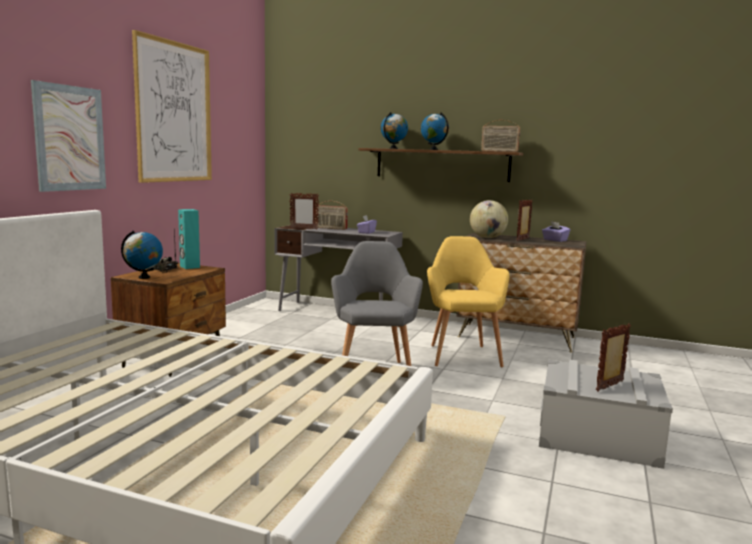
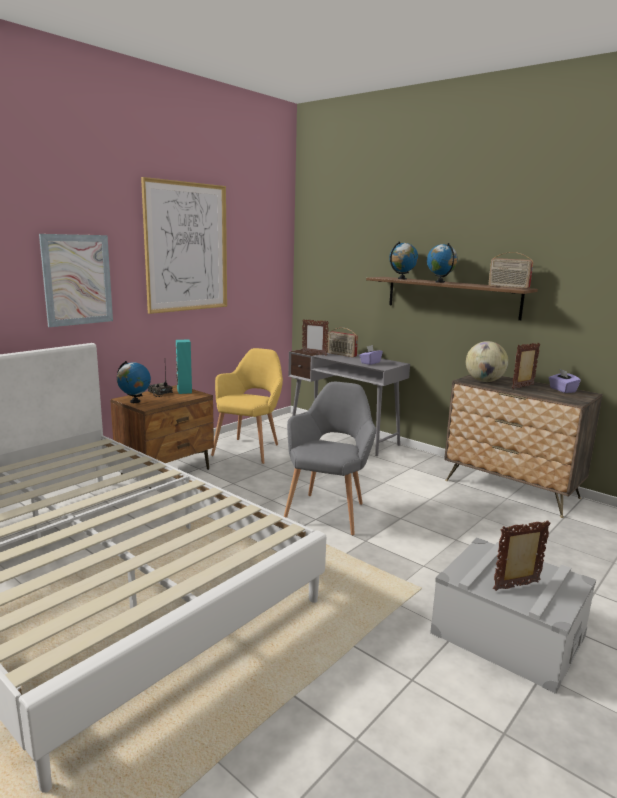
camera: 20 degrees right, 5 degrees up
yellow armchair [427,236,510,367] -> yellow armchair moved to [211,348,283,464]

